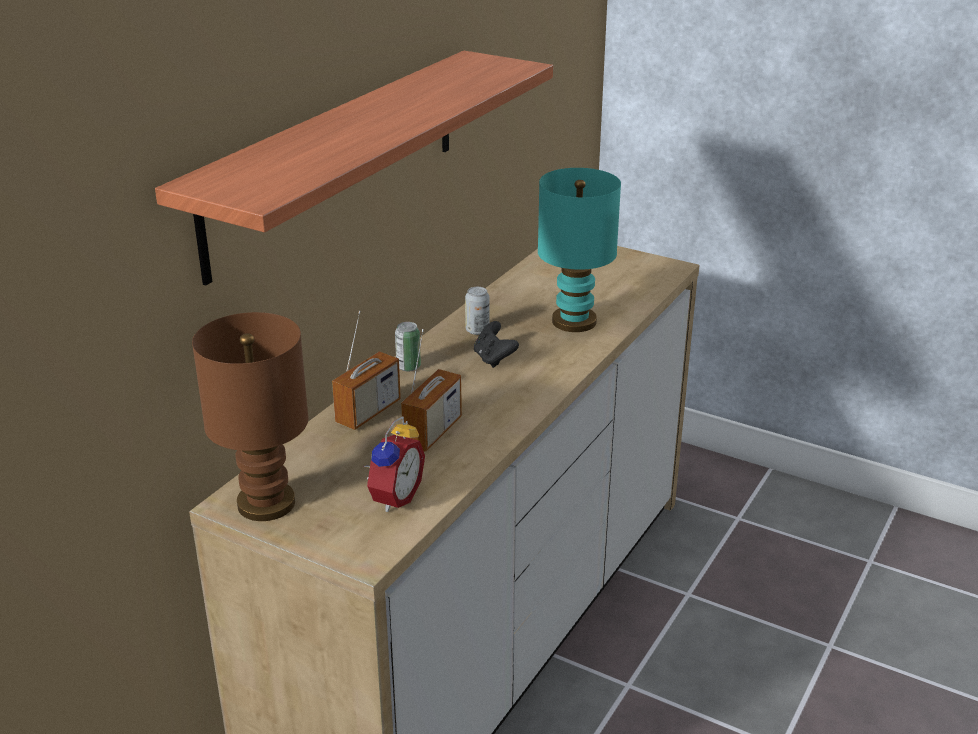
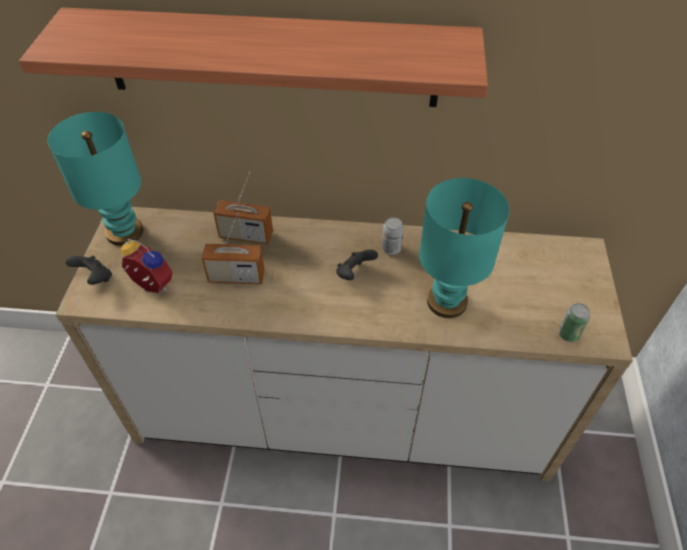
camera: 65 degrees right, 20 degrees up
brown table lamp [192,312,309,521] -> turquoise table lamp [48,112,143,246]
alarm clock [364,416,425,512] -> alarm clock turned 150 degrees counterclockwise [121,239,173,293]
can [395,322,421,372] -> can moved to [558,303,590,342]
none -> black game controller [65,255,112,285]

